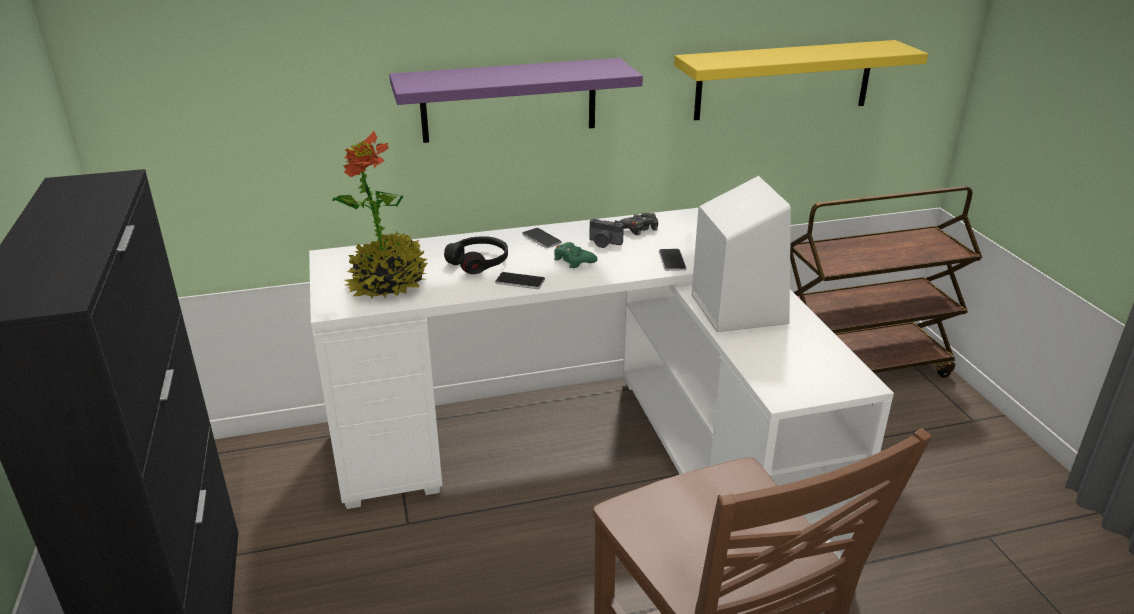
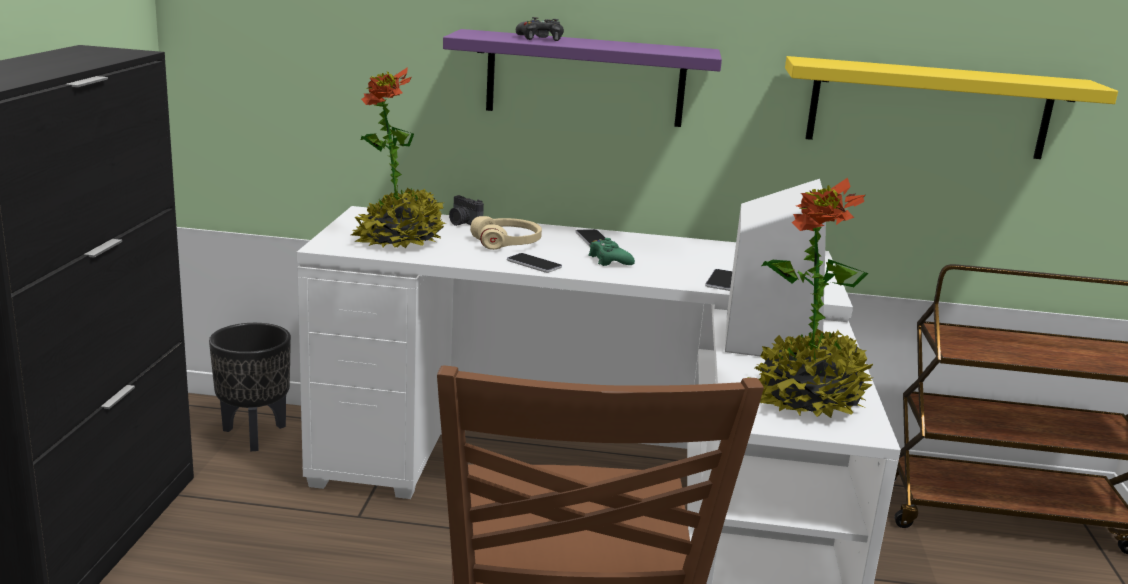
camera: 20 degrees right, 10 degrees down
black headphones [444,236,508,274] -> beige headphones [470,216,542,250]
camera [589,219,624,248] -> camera moved to [449,195,484,226]
black game controller [620,213,658,235] -> black game controller moved to [516,17,564,41]
none -> black planter [209,323,291,451]
none -> potted plant [747,178,873,418]

